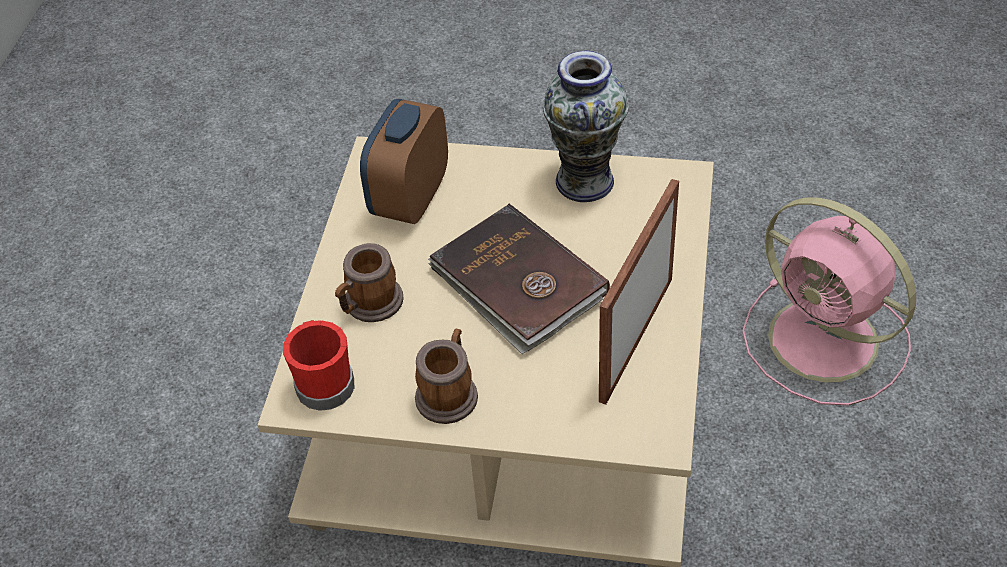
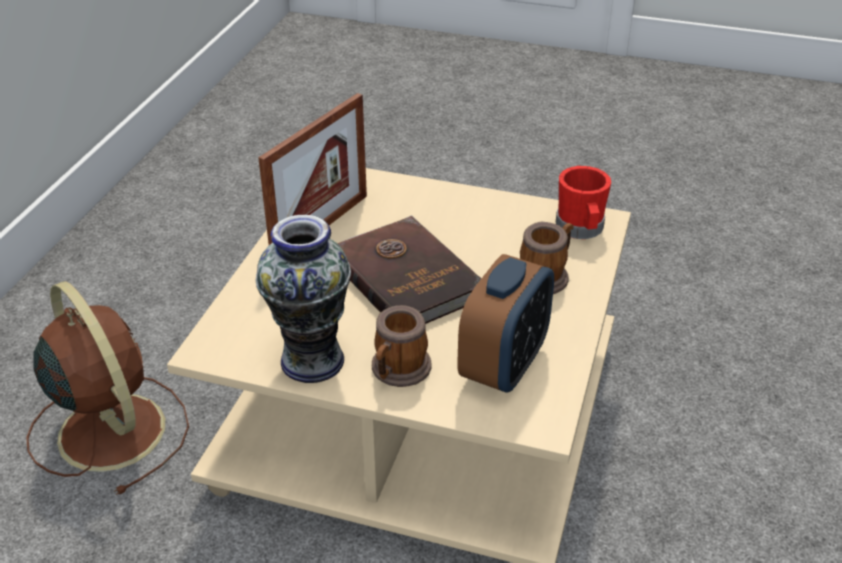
camera: 175 degrees left, 10 degrees down
mug [415,329,478,424] -> mug moved to [372,305,432,387]
pink fan [742,197,916,406] -> brown fan [26,281,189,495]

